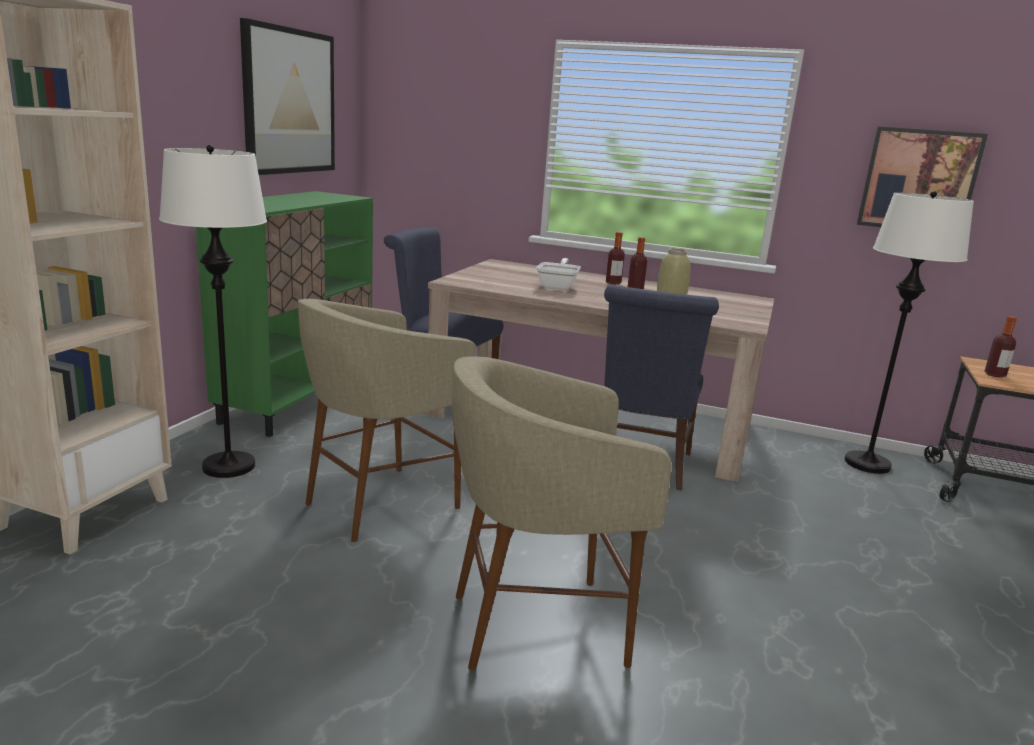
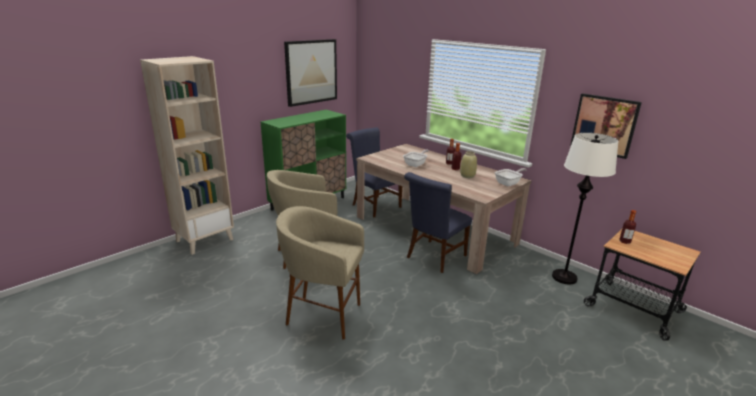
camera: 25 degrees right, 5 degrees up
white floor lamp [159,145,267,478] -> none
none -> frying pan [494,168,527,186]

